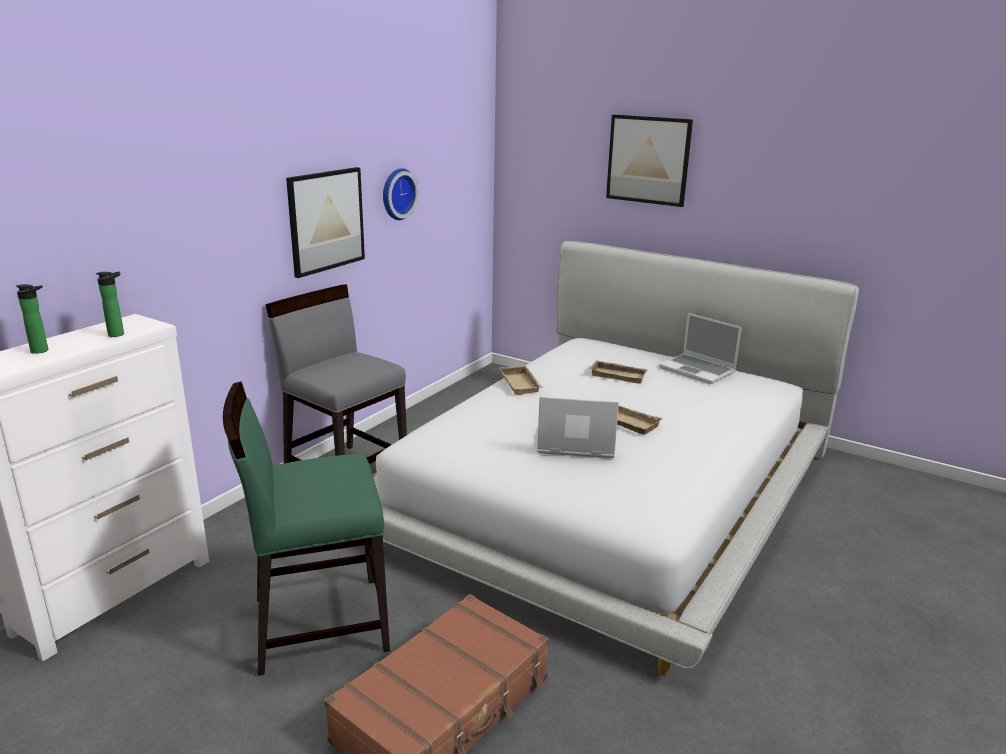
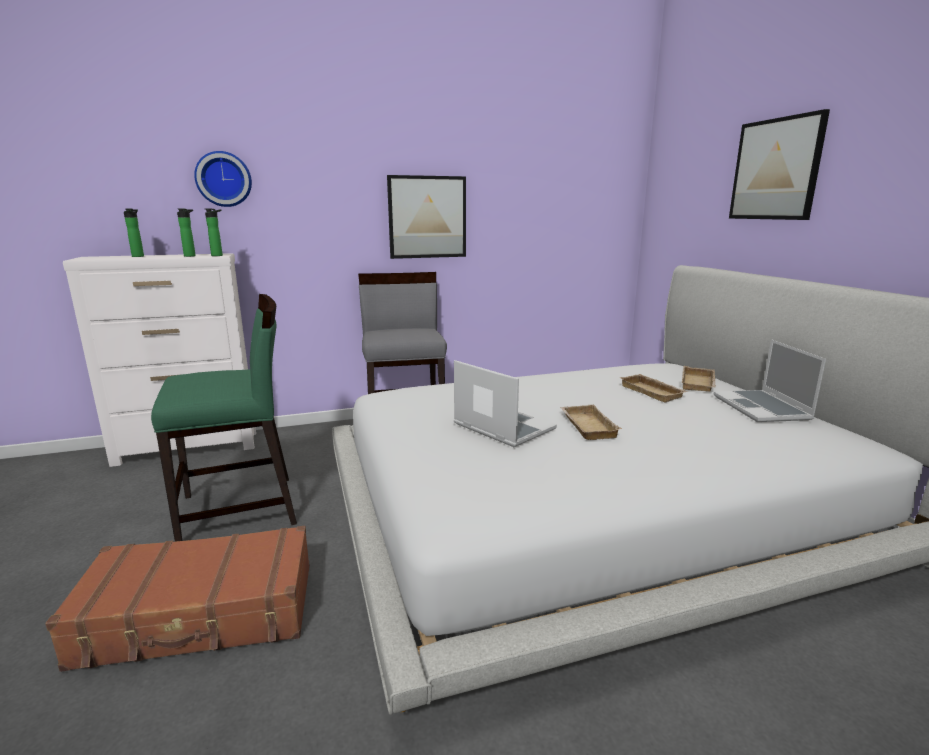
camera: 40 degrees right, 5 degrees down
green chair [223,382,390,676] -> green chair turned 135 degrees clockwise [151,294,297,542]
wall clock [383,168,419,220] -> wall clock moved to [194,151,252,207]
beige tray [499,366,543,395] -> beige tray moved to [682,366,716,392]
none -> bottle [205,209,223,256]

